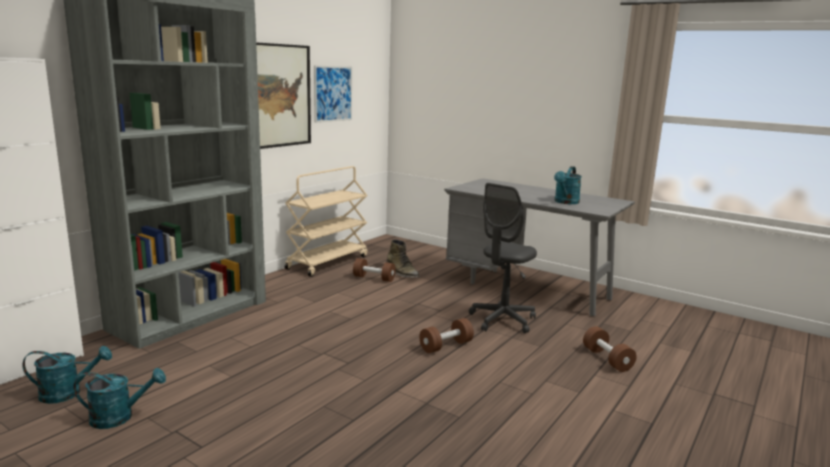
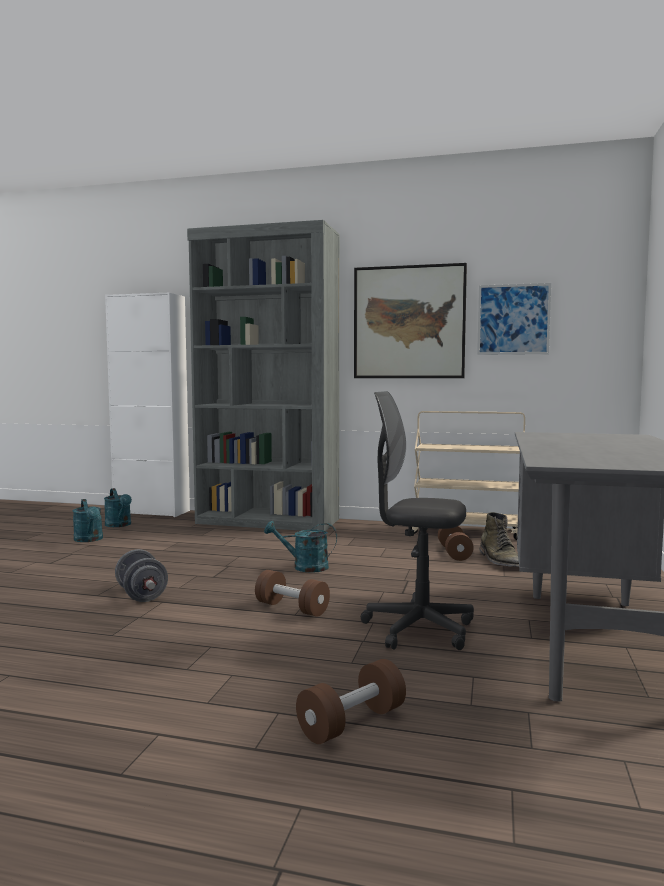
camera: 70 degrees right, 10 degrees down
green boot [387,239,419,278] -> green boot turned 45 degrees counterclockwise [479,512,519,567]
turquoise watering can [554,166,582,204] -> turquoise watering can moved to [264,521,337,573]
none -> grey dumbbell [115,549,168,602]

